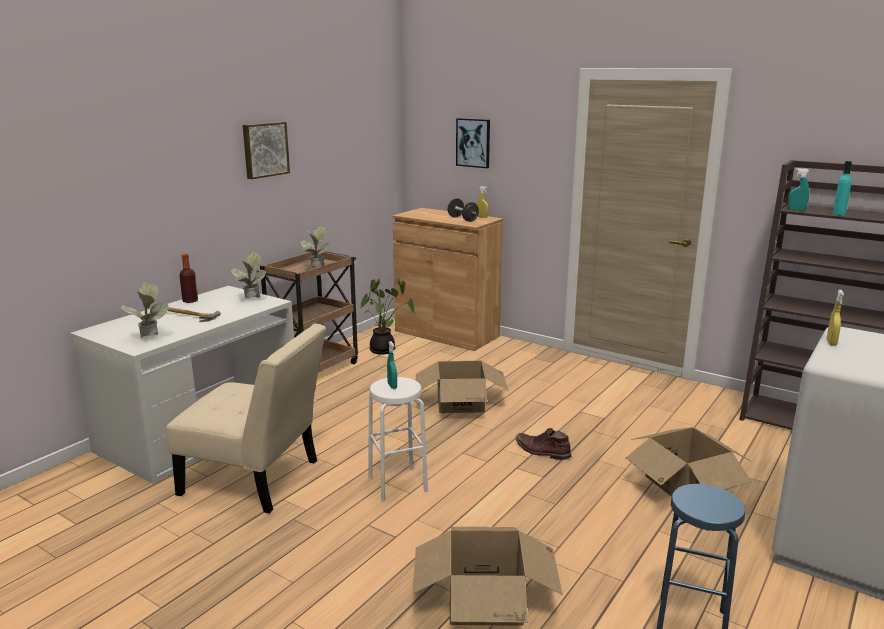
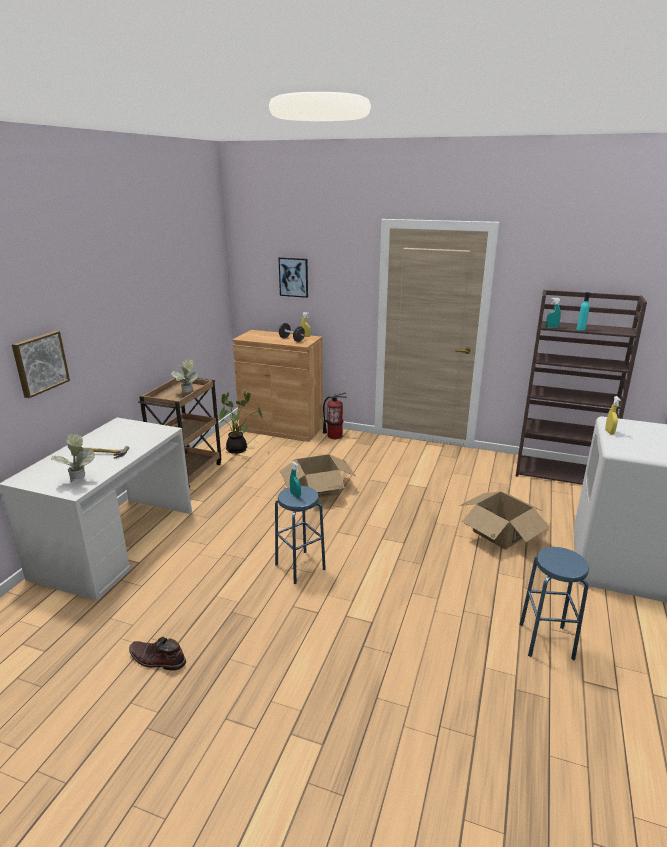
camera: 15 degrees left, 5 degrees up
beige chair [166,323,326,513] -> none
bottle [179,254,198,303] -> none
potted plant [231,252,266,298] -> none
picture [243,122,290,179] -> picture moved to [12,331,70,398]
white stool [369,377,428,502] -> blue stool [275,486,326,584]
cardboard box [412,527,563,626] -> none
brown boot [515,428,571,460] -> brown boot moved to [129,637,186,671]
none -> fire extinguisher [323,392,346,439]

